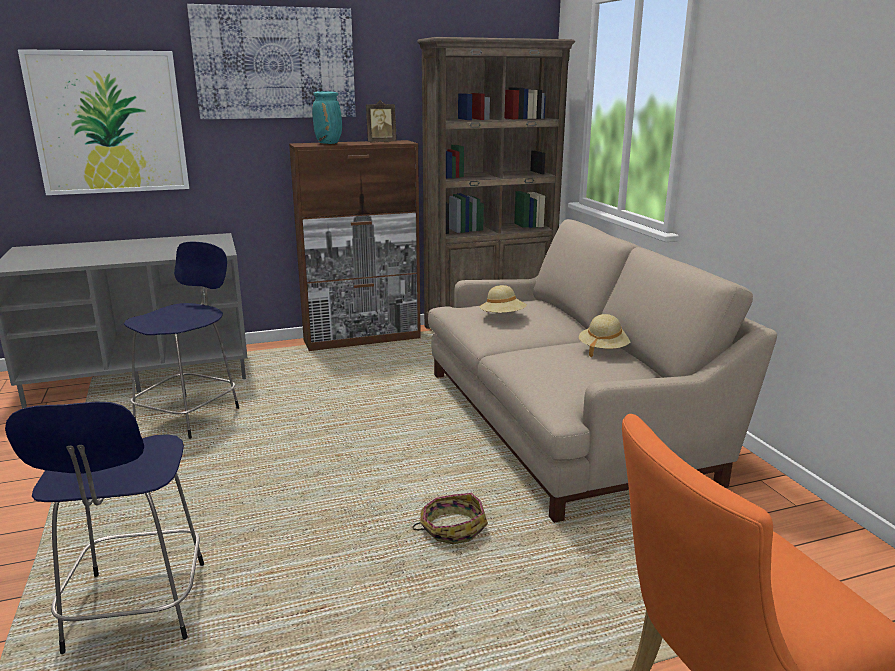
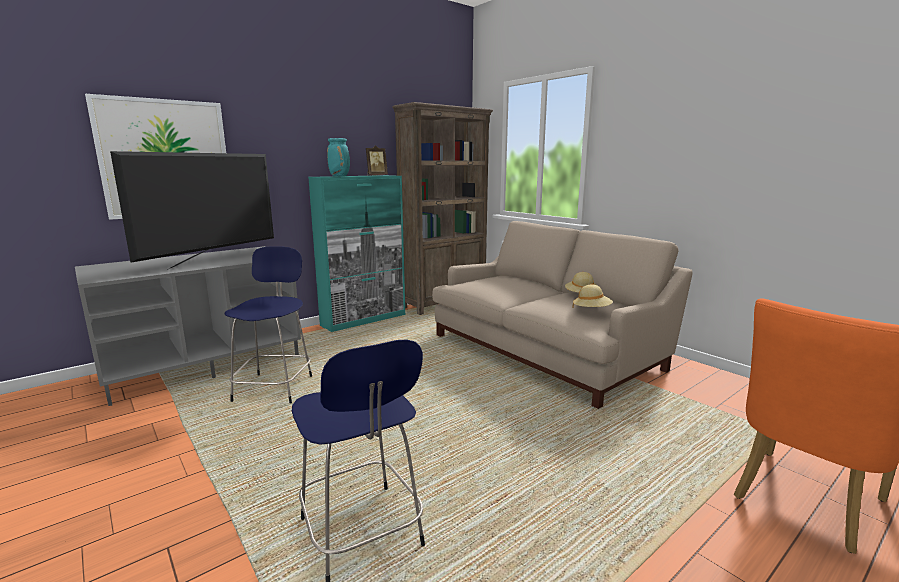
camera: 20 degrees left, 5 degrees down
picture [187,4,356,119] -> none
brown cabinet [289,140,421,351] -> turquoise cabinet [308,175,405,332]
basket [413,493,488,544] -> none
beige hat [479,285,527,313] -> beige hat moved to [572,285,613,308]
none -> television [110,151,274,270]

